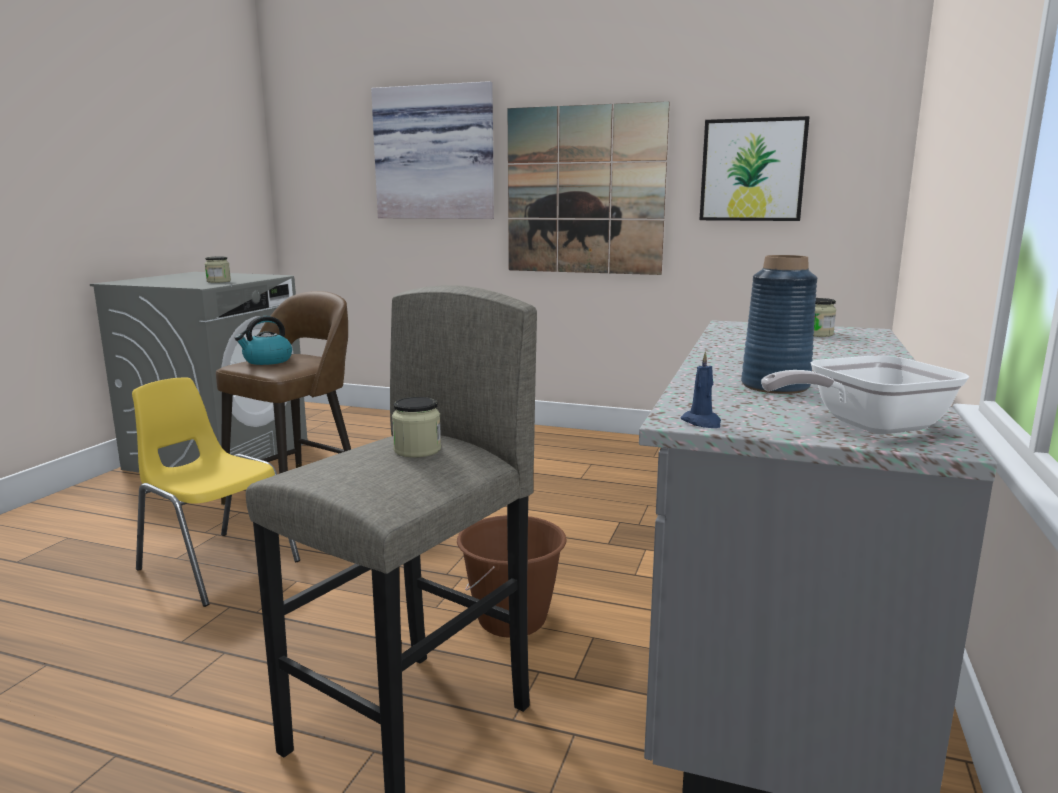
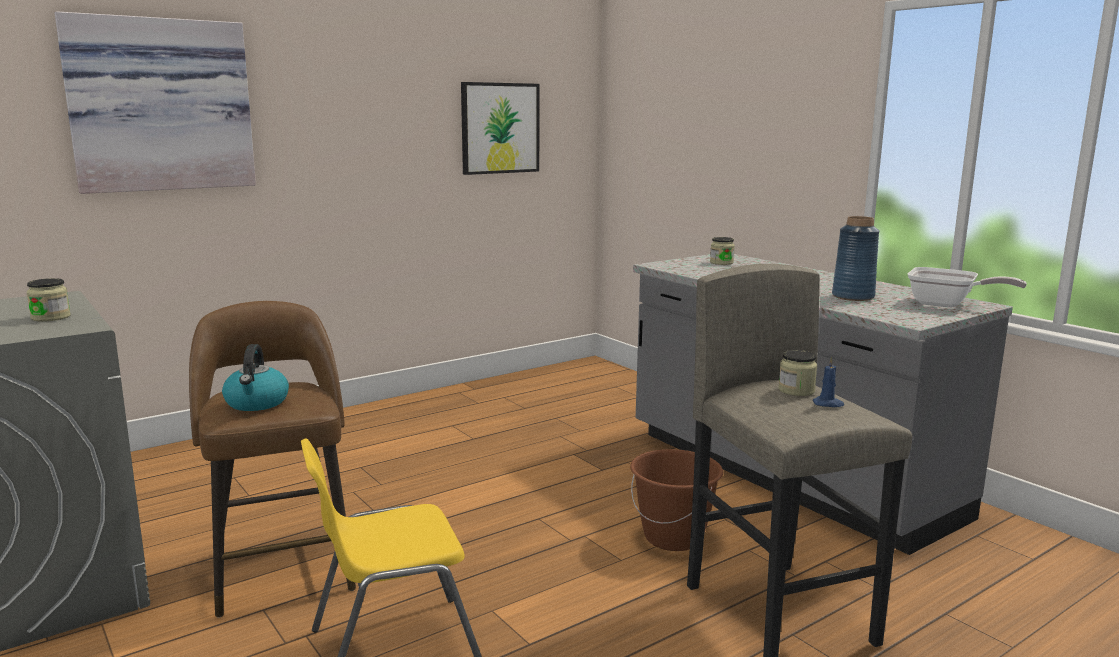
camera: 55 degrees left, 0 degrees up
picture [508,101,670,275] -> none
blue candle [680,351,721,428] -> blue candle moved to [813,357,844,407]
frying pan [761,355,969,435] -> frying pan turned 75 degrees counterclockwise [908,267,1027,308]

